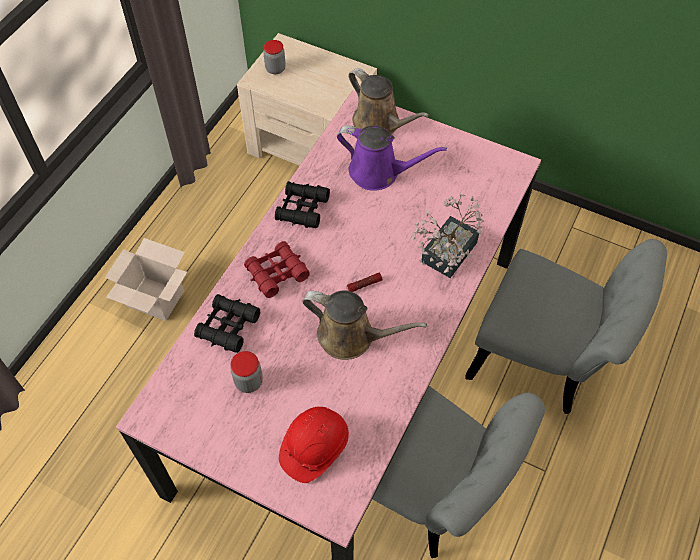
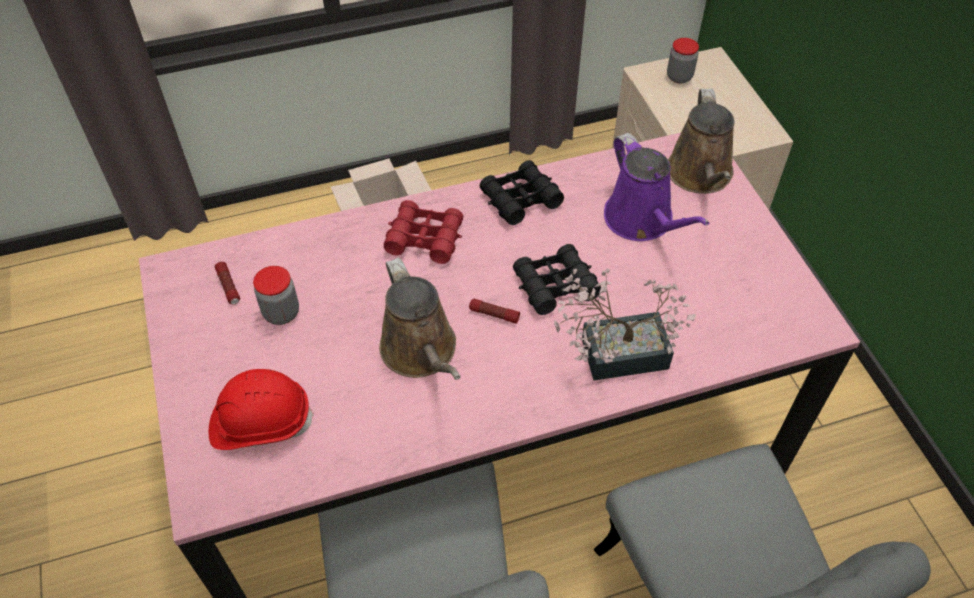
camera: 45 degrees right, 5 degrees down
black binoculars [194,294,260,353] -> black binoculars moved to [513,244,601,315]
none -> flashlight [215,262,240,304]

